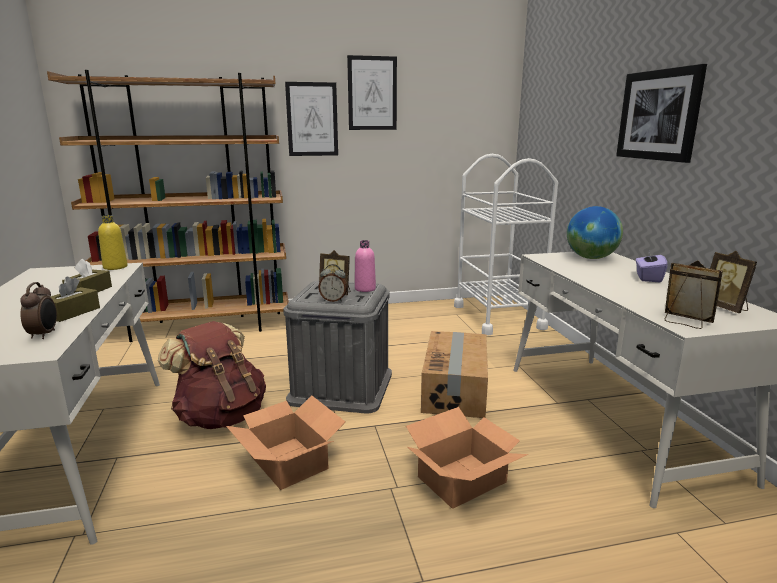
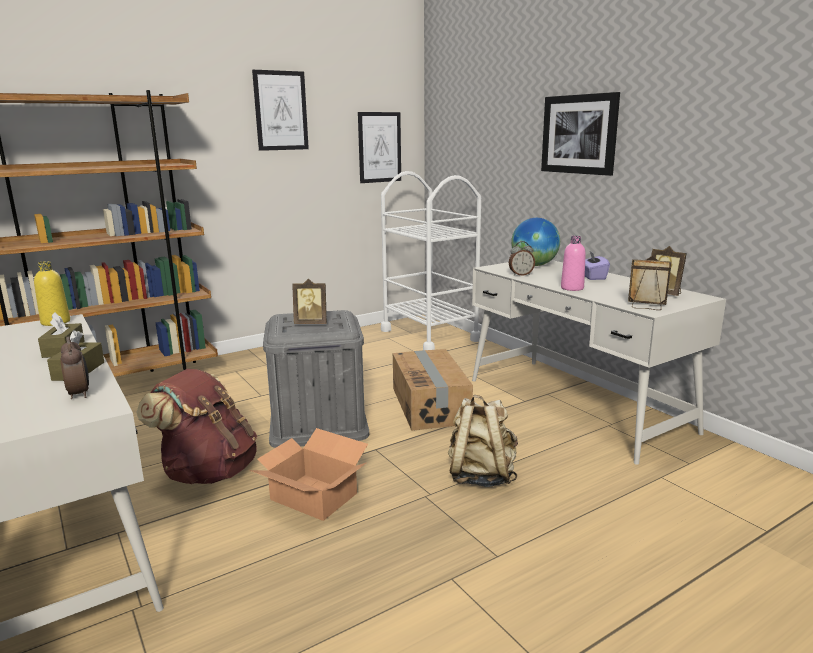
camera: 20 degrees left, 0 degrees up
picture [285,82,338,156] -> picture moved to [358,112,401,183]
alarm clock [318,264,348,302] -> alarm clock moved to [509,241,535,276]
pink bottle [355,240,376,292] -> pink bottle moved to [561,236,586,291]
cardboard box [406,407,528,509] -> beige backpack [448,395,518,487]

